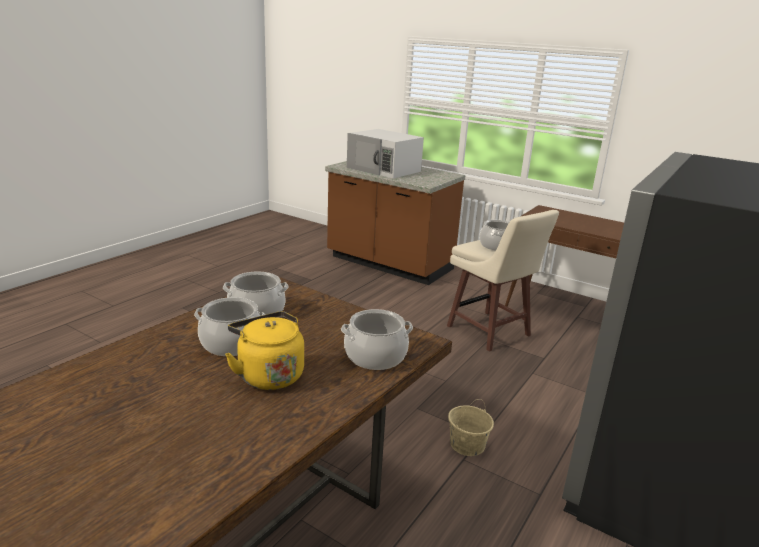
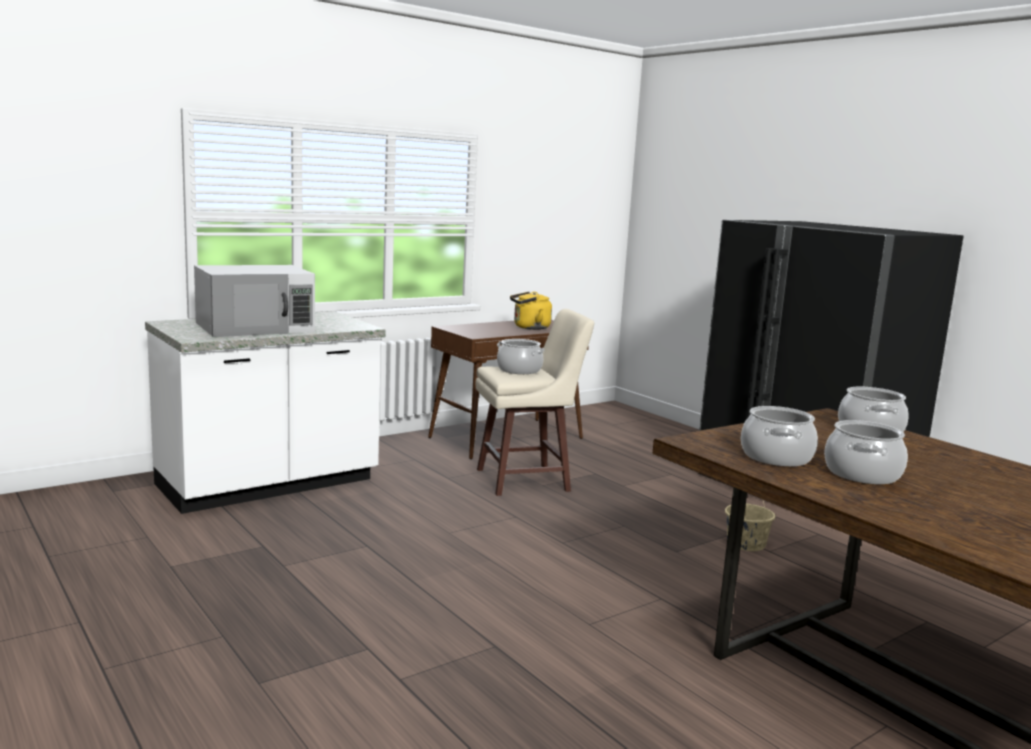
camera: 70 degrees left, 10 degrees down
yellow kettle [225,311,304,390] -> yellow kettle moved to [510,292,552,330]
brown counter [325,161,465,285] -> white counter [145,311,386,514]

